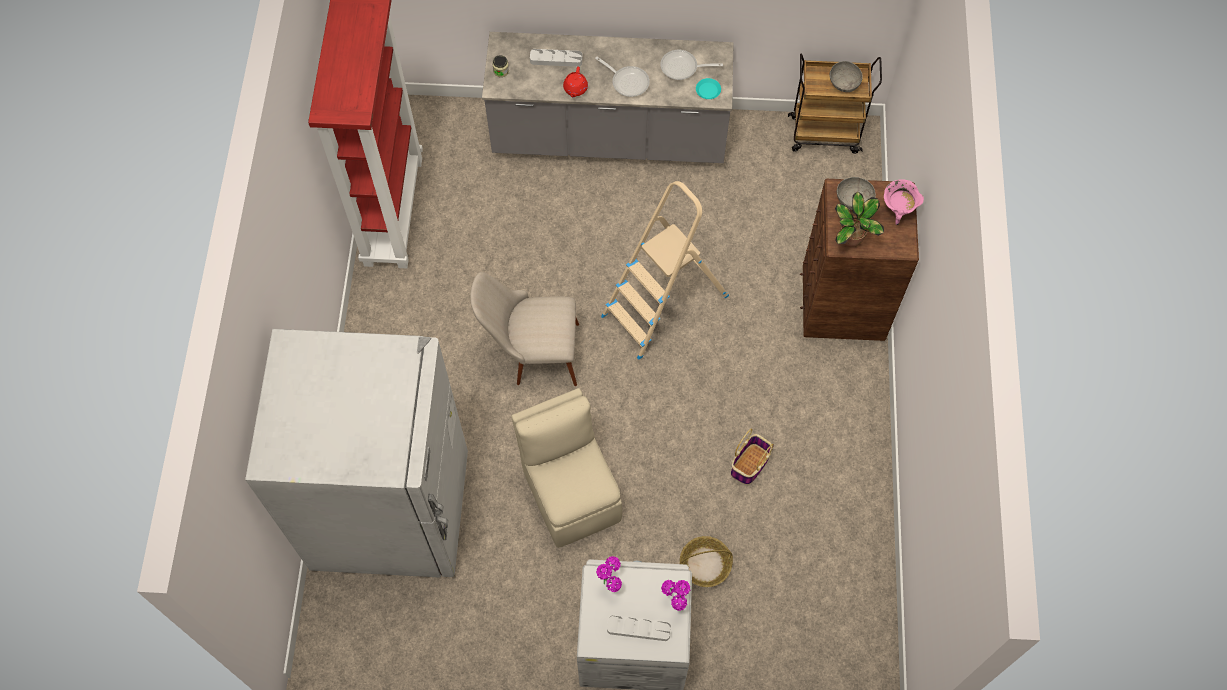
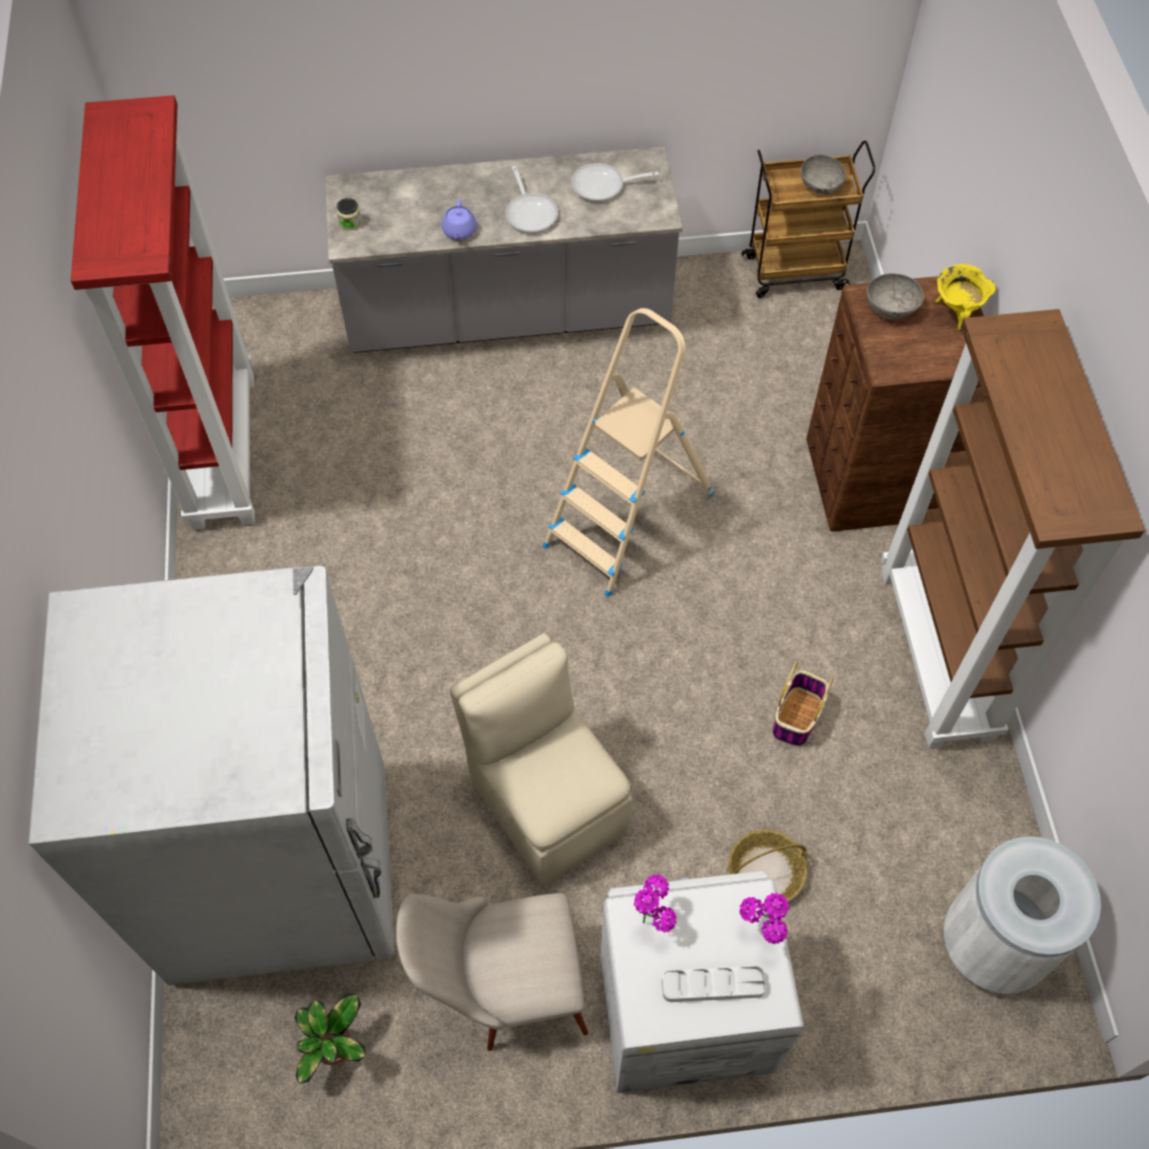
camera: 10 degrees left, 5 degrees down
beige chair [470,272,579,386] -> beige chair moved to [396,893,588,1051]
grey tray [530,49,583,67] -> none
red teapot [563,66,588,97] -> purple teapot [442,199,477,241]
frying pan [595,57,650,97] -> frying pan turned 45 degrees clockwise [506,166,558,233]
turquoise plate [696,78,721,99] -> none
potted plant [835,192,884,247] -> potted plant moved to [295,993,366,1084]
pink cooking pot [884,179,924,225] -> yellow cooking pot [936,264,996,331]
none -> brown bookcase [881,309,1145,748]
none -> white trash can [943,836,1101,994]

